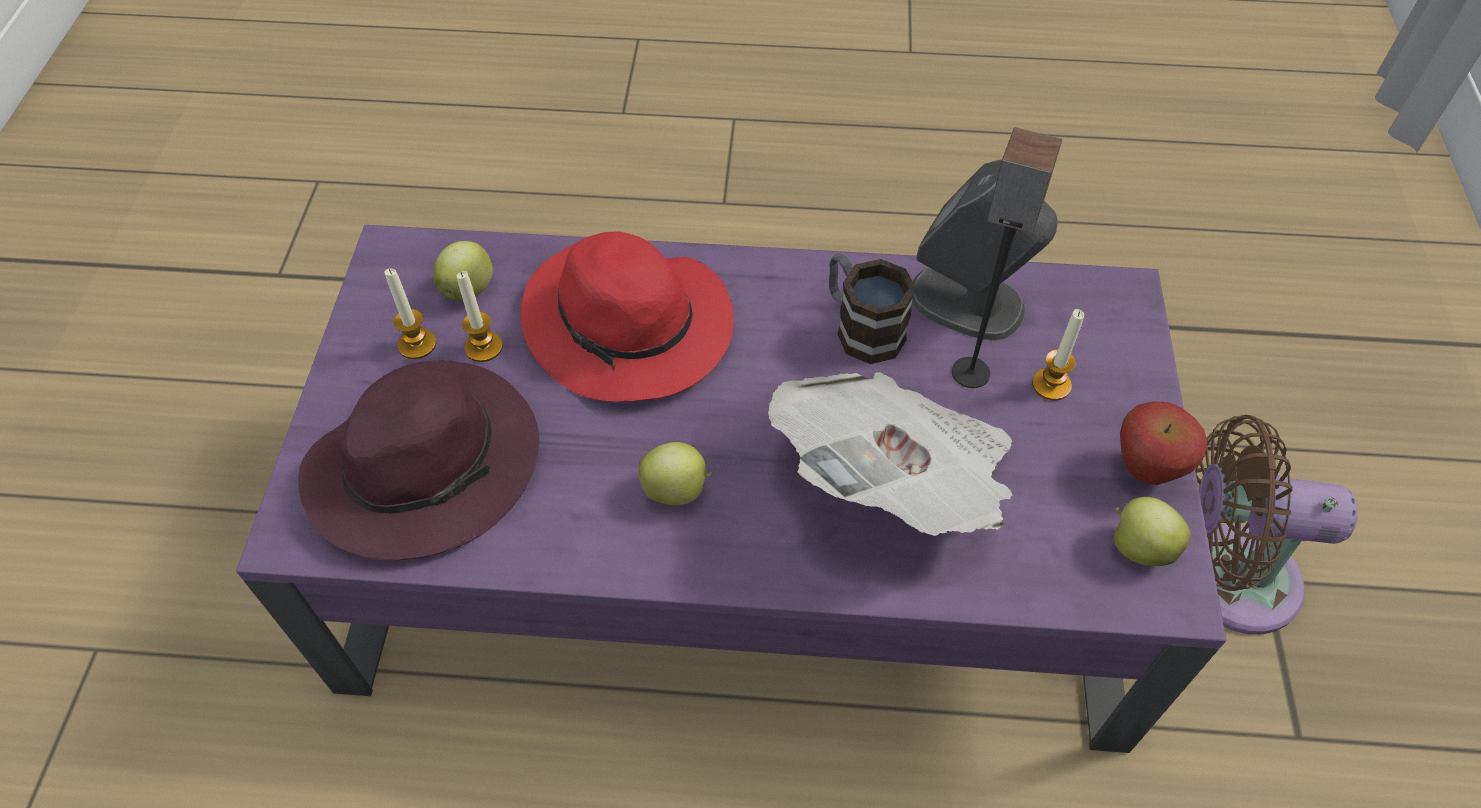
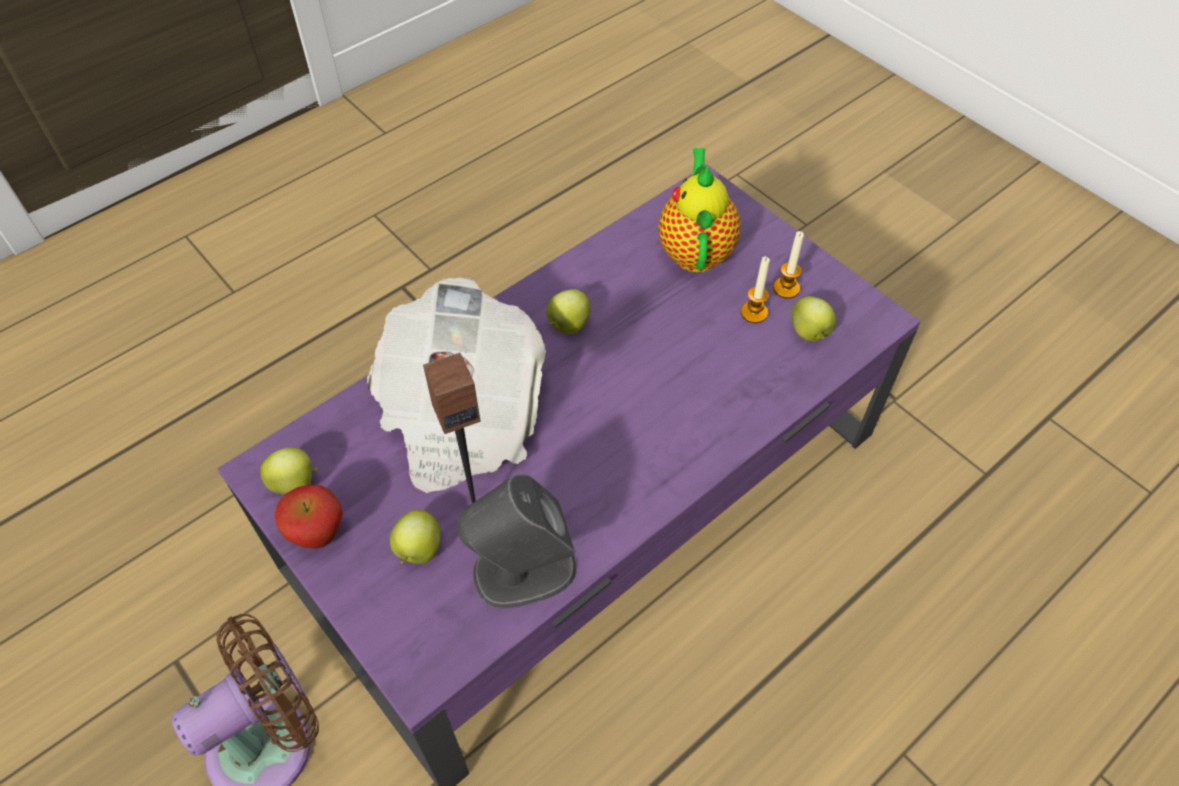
camera: 135 degrees right, 0 degrees up
purple hat [298,360,539,561] -> teapot [658,148,741,272]
red hat [520,232,734,402] -> none
mug [829,253,916,364] -> none
candle [1032,309,1084,401] -> apple [390,510,440,564]

